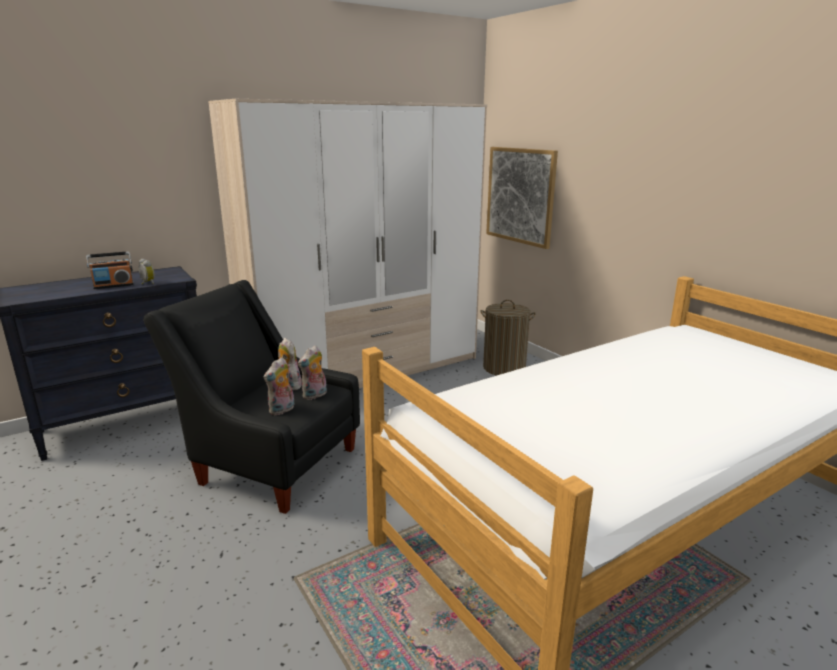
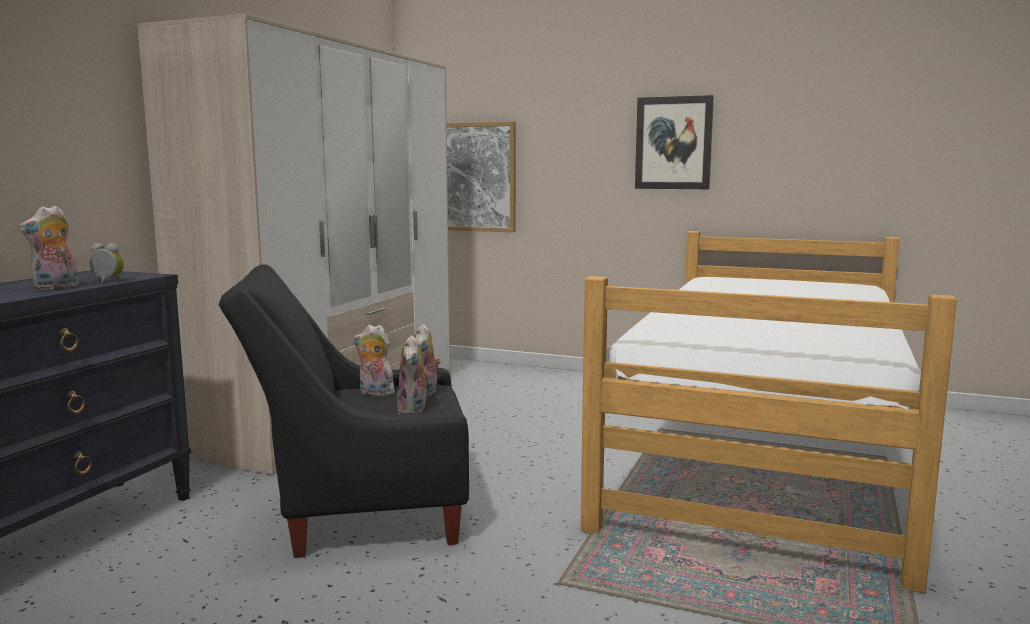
camera: 35 degrees left, 10 degrees down
radio [86,251,134,289] -> plush toy [19,206,79,290]
laundry basket [480,300,536,376] -> none
none -> picture [635,95,714,189]

